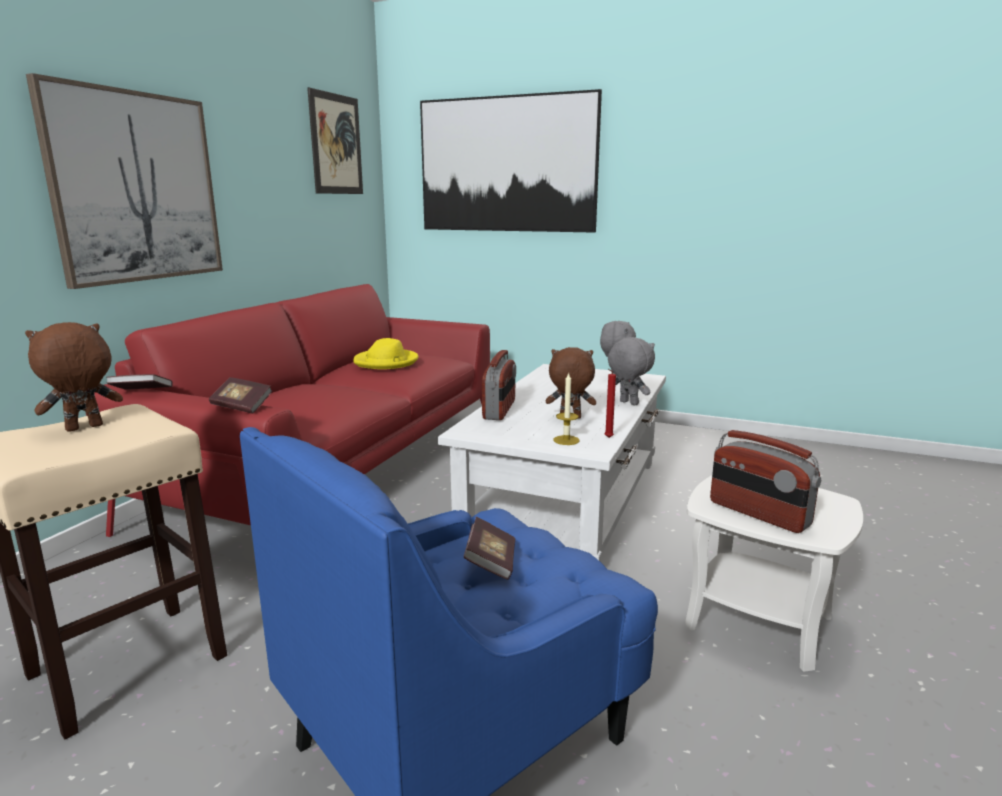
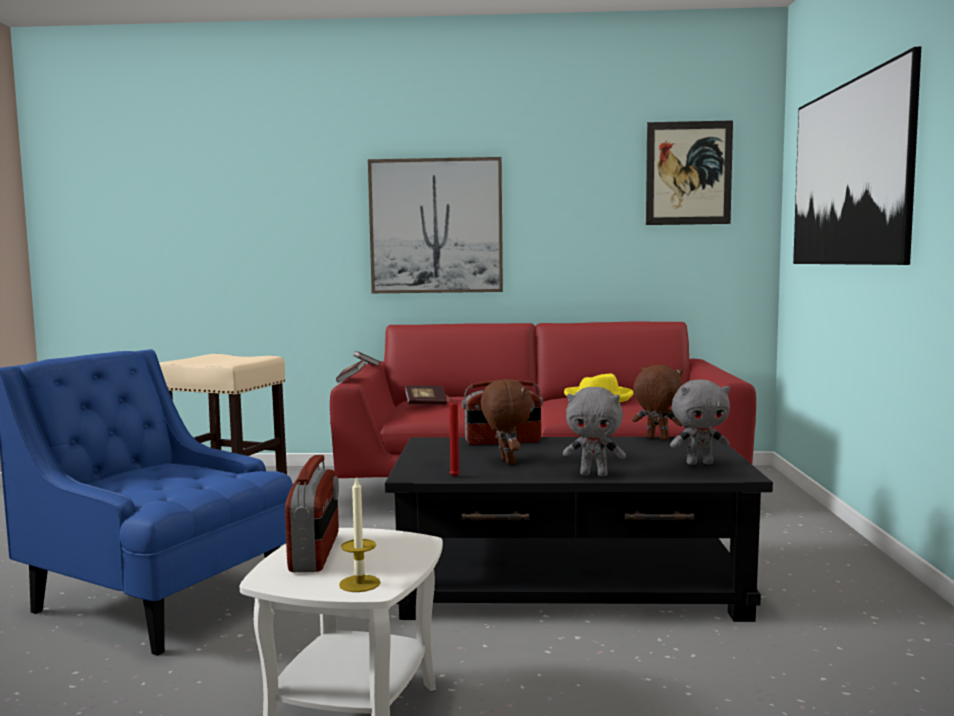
camera: 70 degrees right, 10 degrees down
brown plush toy [25,322,123,432] -> brown plush toy moved to [632,365,683,440]
white coffee table [438,364,666,562] -> black coffee table [385,436,773,622]
book [464,517,515,580] -> book moved to [405,386,447,405]
candle [554,372,580,445] -> candle moved to [339,476,380,592]
grey plush toy [608,337,655,405] -> grey plush toy turned 75 degrees clockwise [563,387,626,477]
radio [710,430,821,533] -> radio turned 150 degrees clockwise [285,455,339,572]

